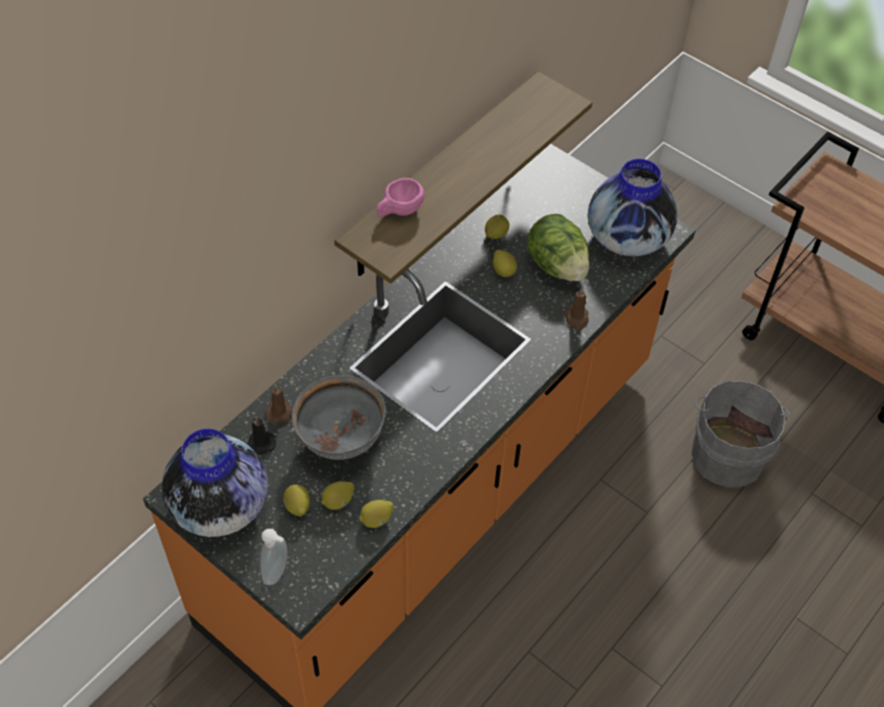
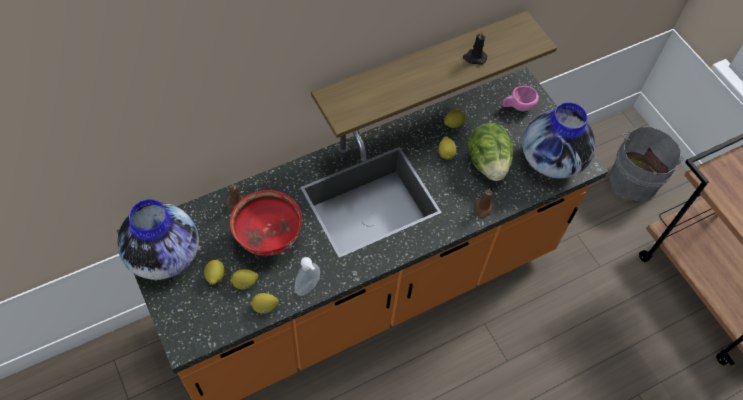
camera: 20 degrees right, 5 degrees up
black candle [247,416,276,455] -> black candle moved to [463,31,487,65]
soap dispenser [260,529,287,585] -> soap dispenser moved to [295,257,320,296]
grey bowl [292,375,386,460] -> red bowl [230,190,302,256]
pink cup [377,178,424,217] -> pink cup moved to [502,86,539,111]
grey bucket [692,381,790,487] -> grey bucket moved to [609,127,684,201]

